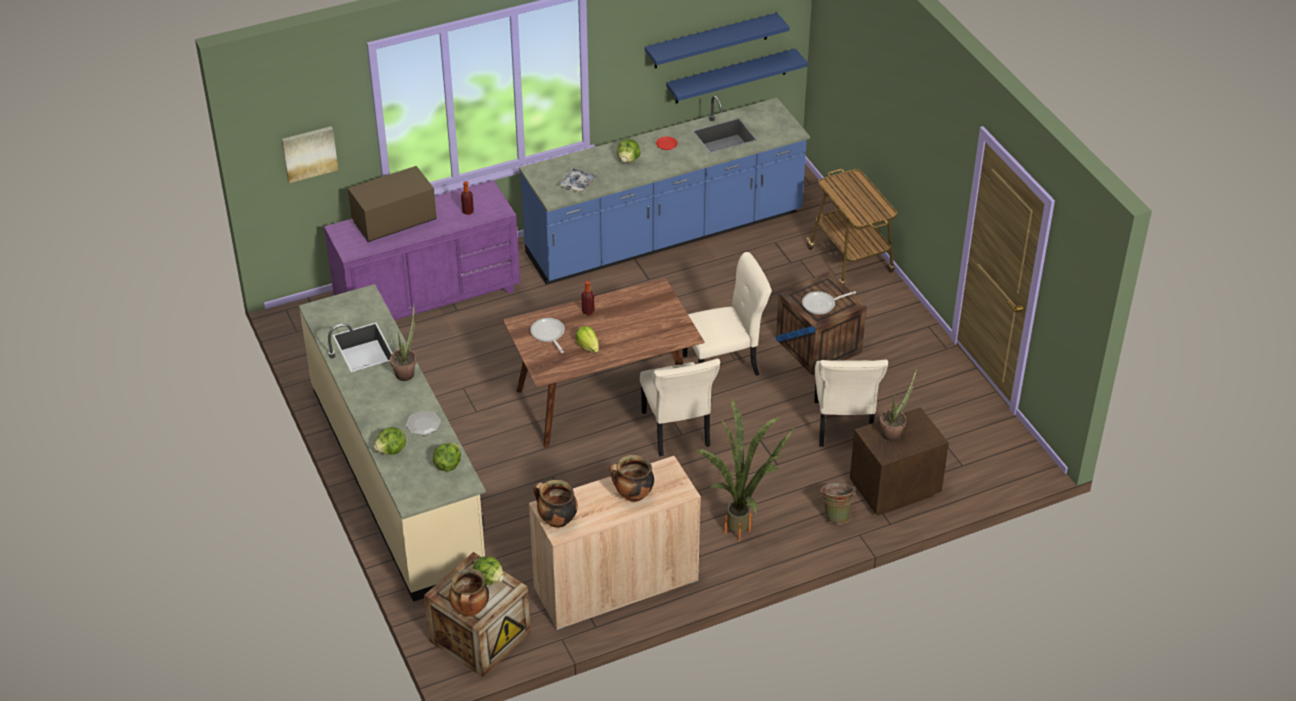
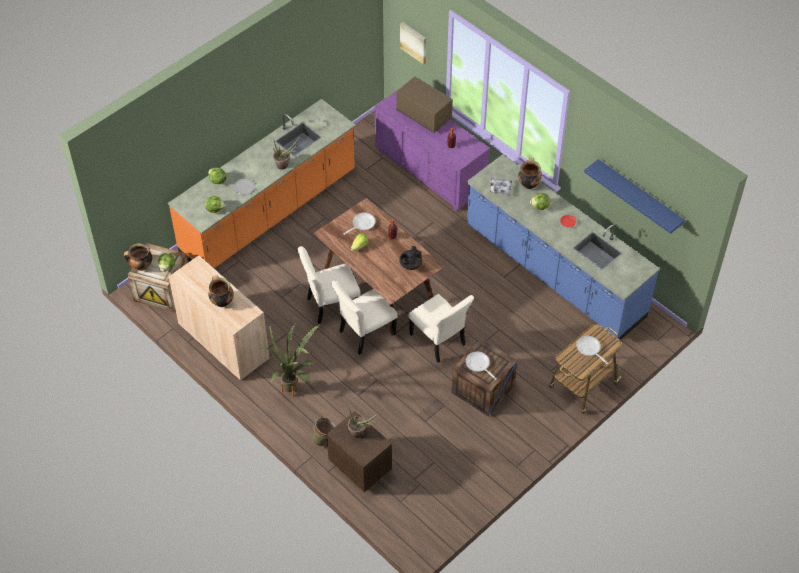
camera: 70 degrees right, 10 degrees up
beige counter [299,284,486,602] -> orange counter [168,99,356,268]
cooking pot [533,480,578,528] -> cooking pot moved to [518,158,542,189]
blue shelf [666,48,808,103] -> none
beige chair [814,359,888,447] -> beige chair moved to [298,246,361,324]
none -> black teapot [399,246,422,270]
none -> frying pan [576,336,608,364]

